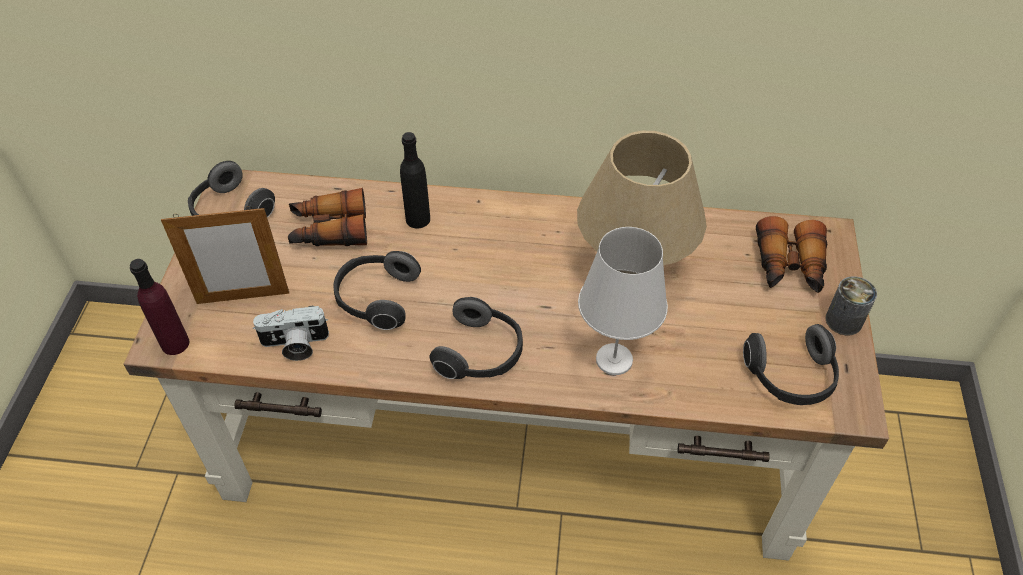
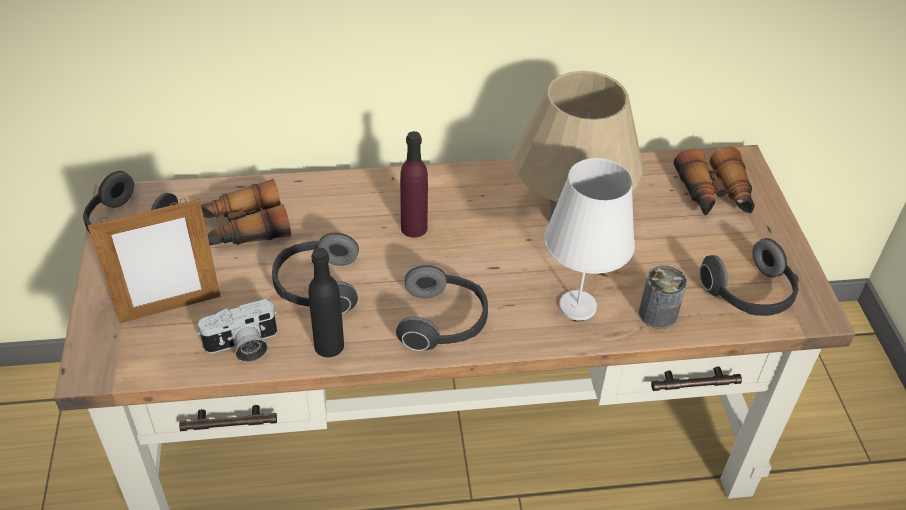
camera: 15 degrees left, 5 degrees down
purple bottle [130,259,189,355] -> purple bottle moved to [400,131,428,238]
black bottle [400,132,430,229] -> black bottle moved to [308,248,344,357]
can [825,276,877,335] -> can moved to [639,265,687,329]

